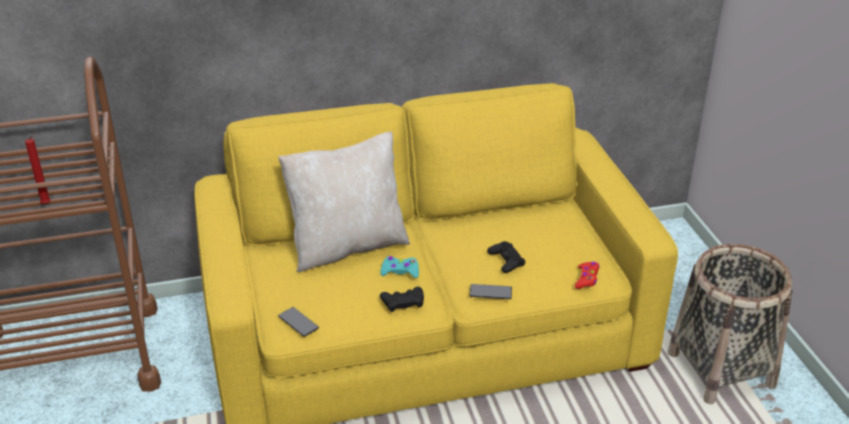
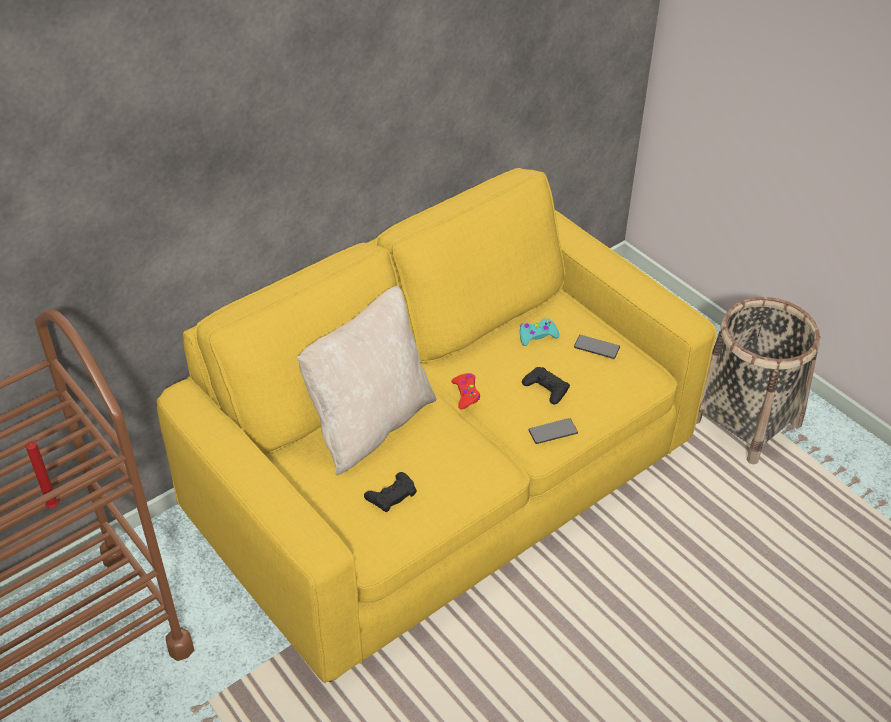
camera: 25 degrees left, 10 degrees up
phone [278,307,319,337] -> phone moved to [574,335,620,359]
turquoise game controller [380,256,419,278] -> turquoise game controller moved to [520,318,560,346]
black game controller [380,287,424,312] -> black game controller moved to [364,472,417,512]
red game controller [575,262,600,289] -> red game controller moved to [452,373,480,410]

